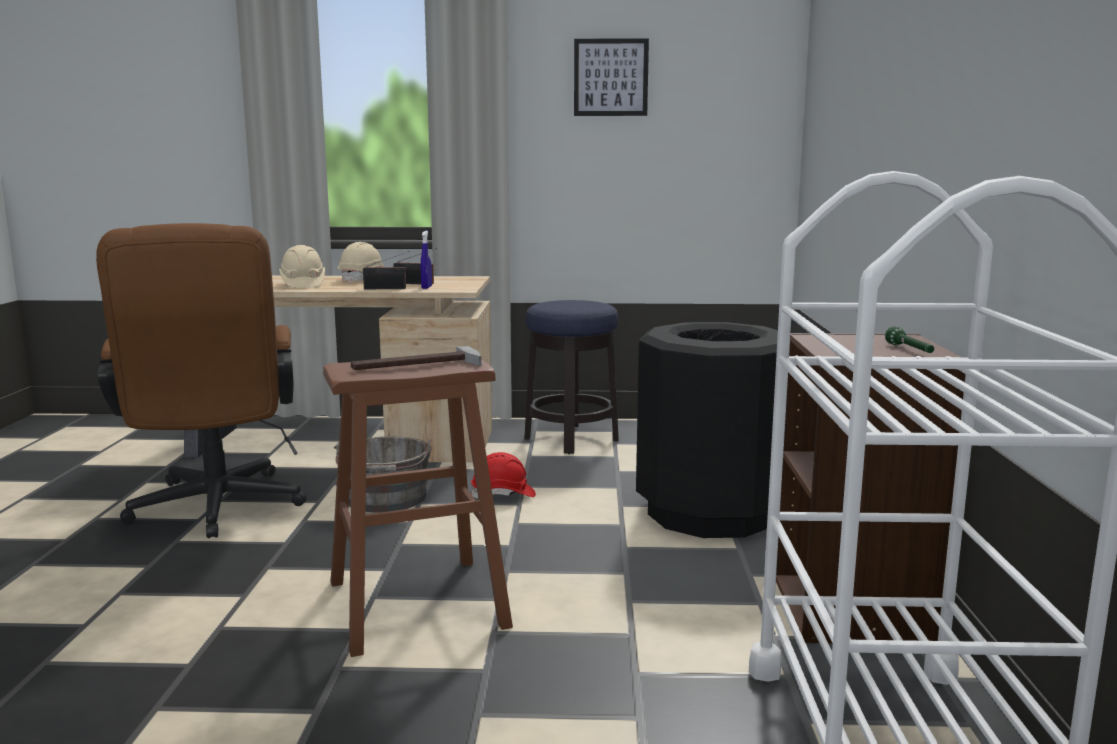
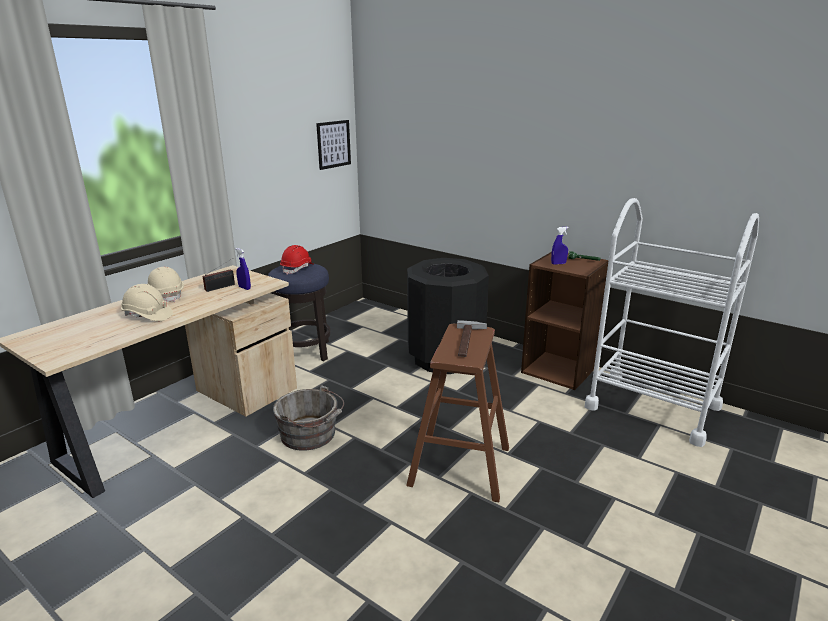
camera: 55 degrees left, 10 degrees up
brown office chair [96,223,307,538] -> none
radio [363,251,410,289] -> none
red hard hat [471,452,536,498] -> red hard hat moved to [280,245,314,275]
picture [574,38,649,116] -> picture moved to [316,120,351,170]
none -> blue spray bottle [551,227,569,265]

